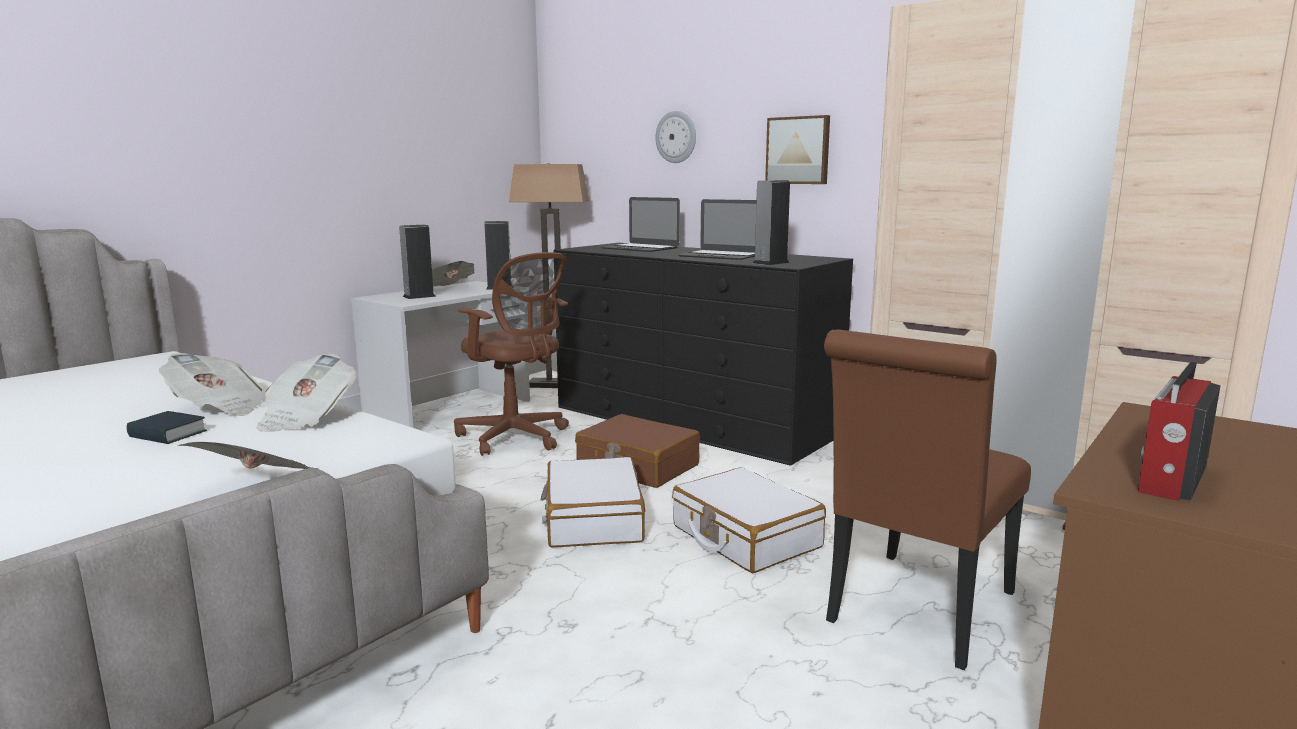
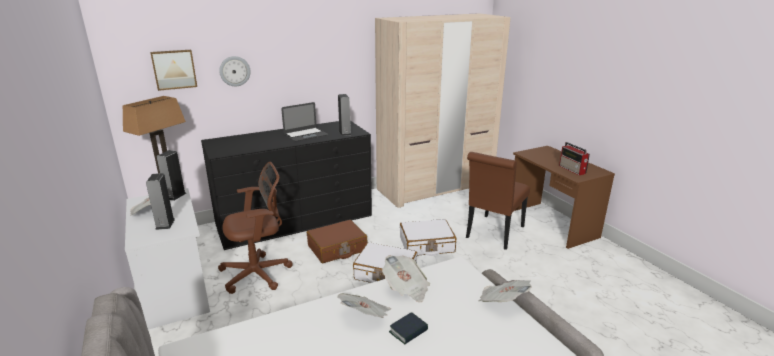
camera: 65 degrees left, 10 degrees up
laptop [601,197,680,252] -> none
picture [765,115,830,184] -> picture moved to [150,50,197,91]
brown chair [824,330,1031,670] -> brown chair turned 60 degrees clockwise [466,152,530,250]

